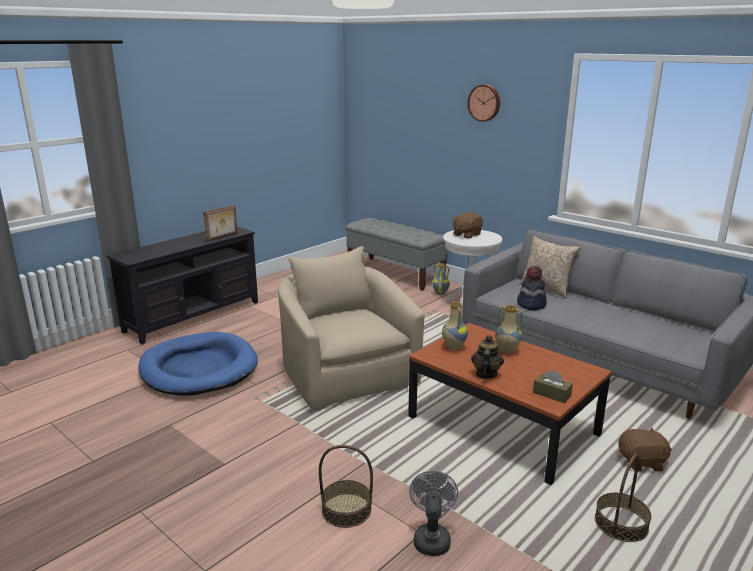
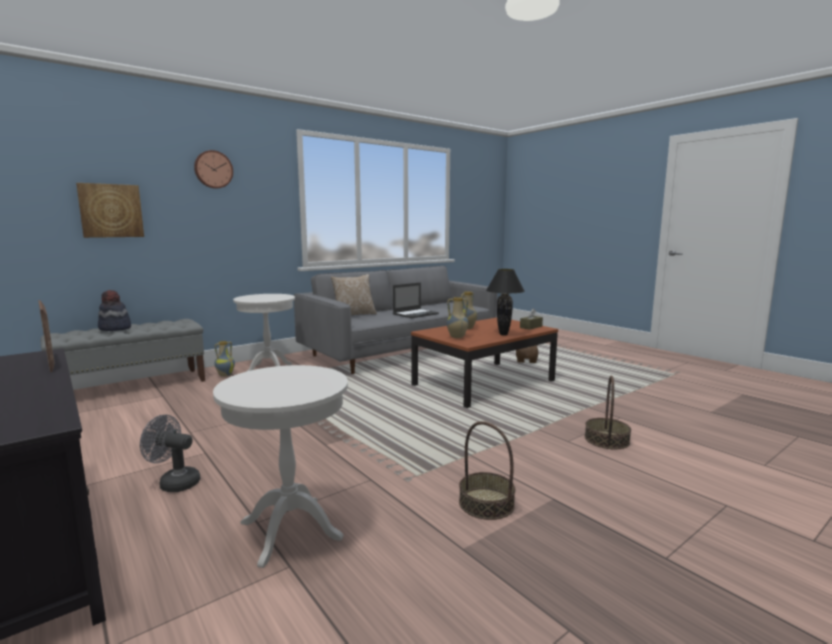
camera: 80 degrees left, 10 degrees down
blue dog bed [138,332,258,396] -> white side table [213,365,348,568]
beige armchair [278,246,425,409] -> none
grey fan [409,471,458,556] -> grey fan moved to [140,414,200,492]
brown plush toy [452,212,483,239] -> none
teapot [471,335,504,379] -> black table lamp [486,269,525,336]
hat [517,266,547,310] -> hat moved to [98,290,131,331]
basket [595,454,651,542] -> basket moved to [459,421,515,520]
none -> picture [76,183,144,238]
none -> laptop [393,283,439,318]

